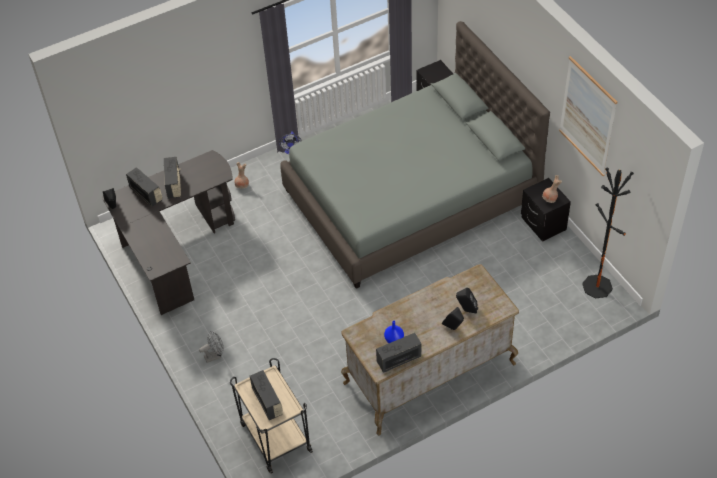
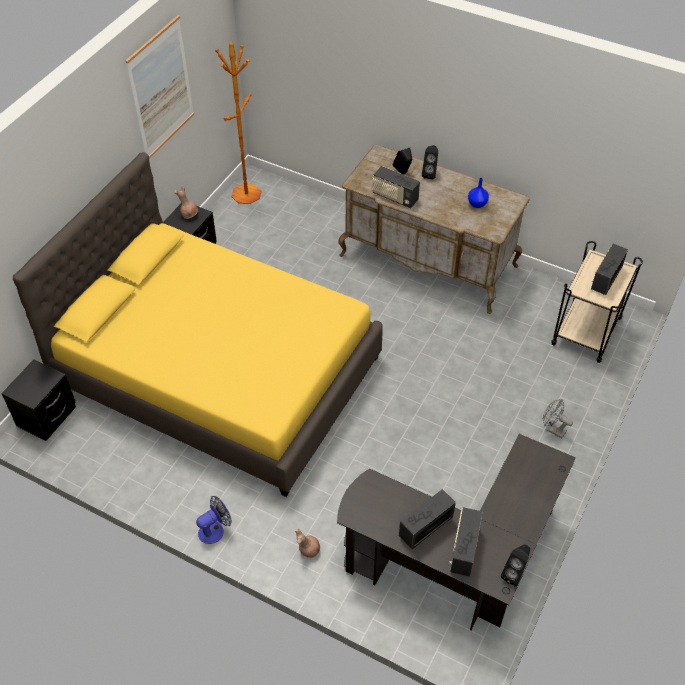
camera: 125 degrees left, 0 degrees up
grey bed [280,21,550,289] -> yellow bed [13,152,383,497]
radio [376,333,422,373] -> radio moved to [372,166,420,208]
black clothes rack [582,168,634,298] -> orange clothes rack [215,42,261,204]

